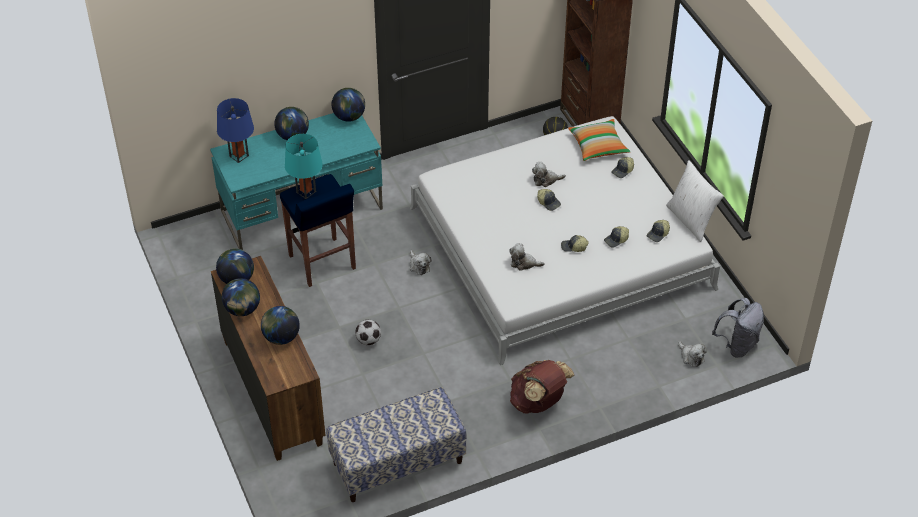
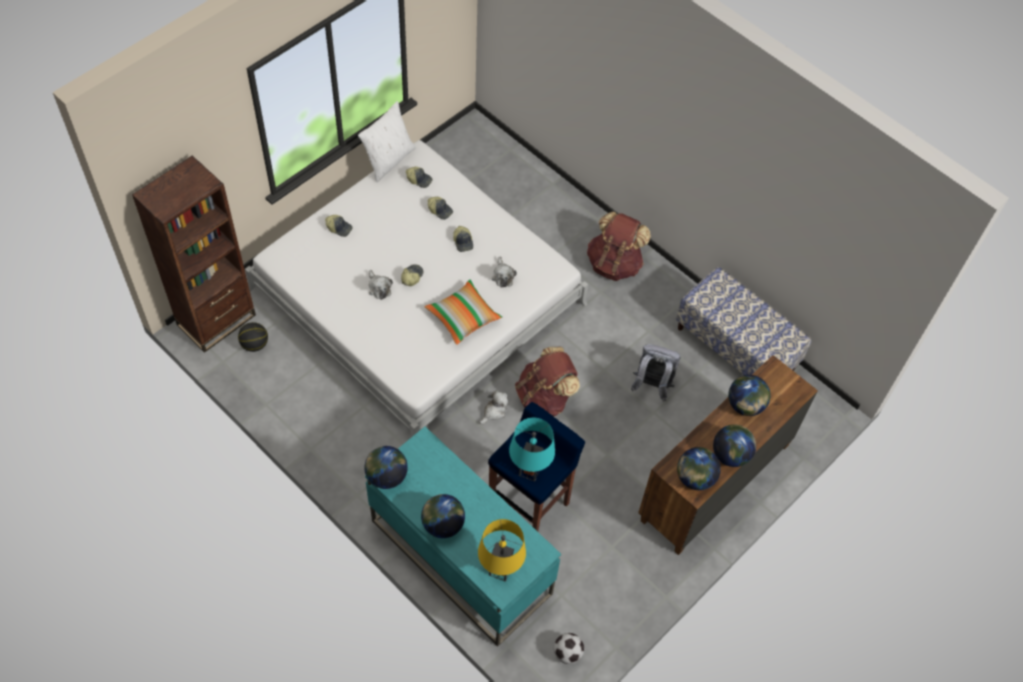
camera: 115 degrees left, 10 degrees up
blue table lamp [217,98,254,163] -> yellow table lamp [478,519,526,582]
football [355,320,381,345] -> football moved to [554,633,584,664]
pillow [568,119,630,161] -> pillow moved to [424,280,502,345]
plush toy [678,341,707,367] -> none
grey backpack [712,298,764,358] -> grey backpack moved to [631,344,680,401]
none -> brown backpack [515,347,580,416]

